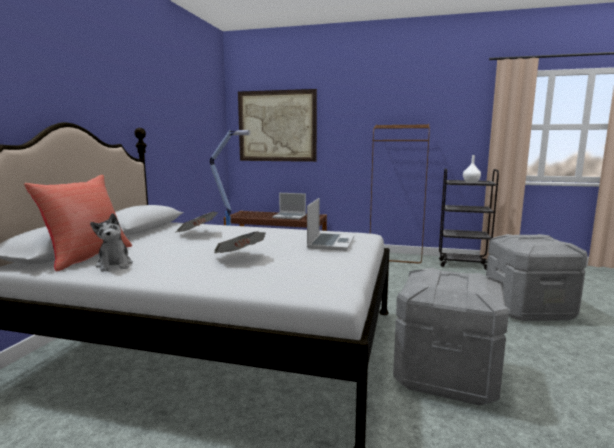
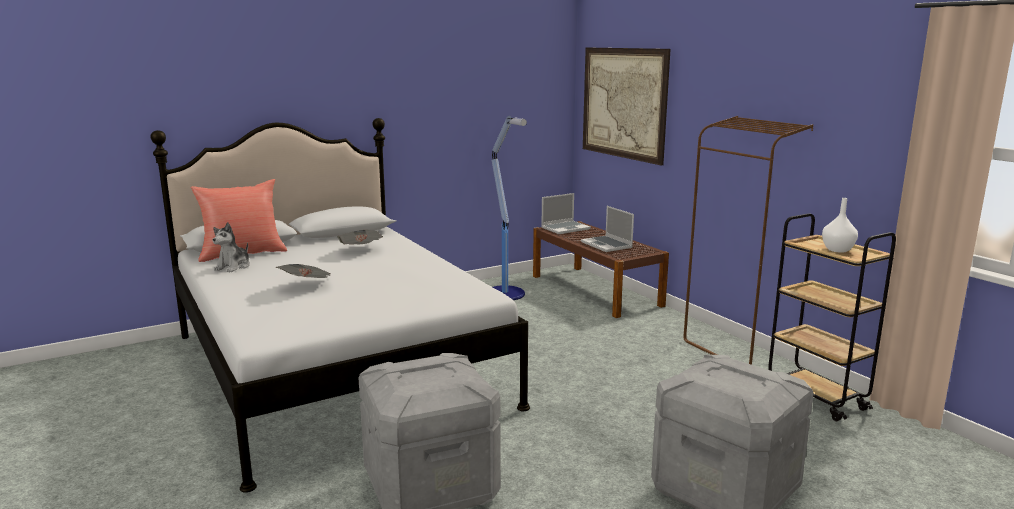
camera: 45 degrees right, 5 degrees up
laptop [307,198,354,251] -> laptop moved to [541,193,591,234]
grey cart [439,168,499,270] -> brown cart [768,213,896,421]

